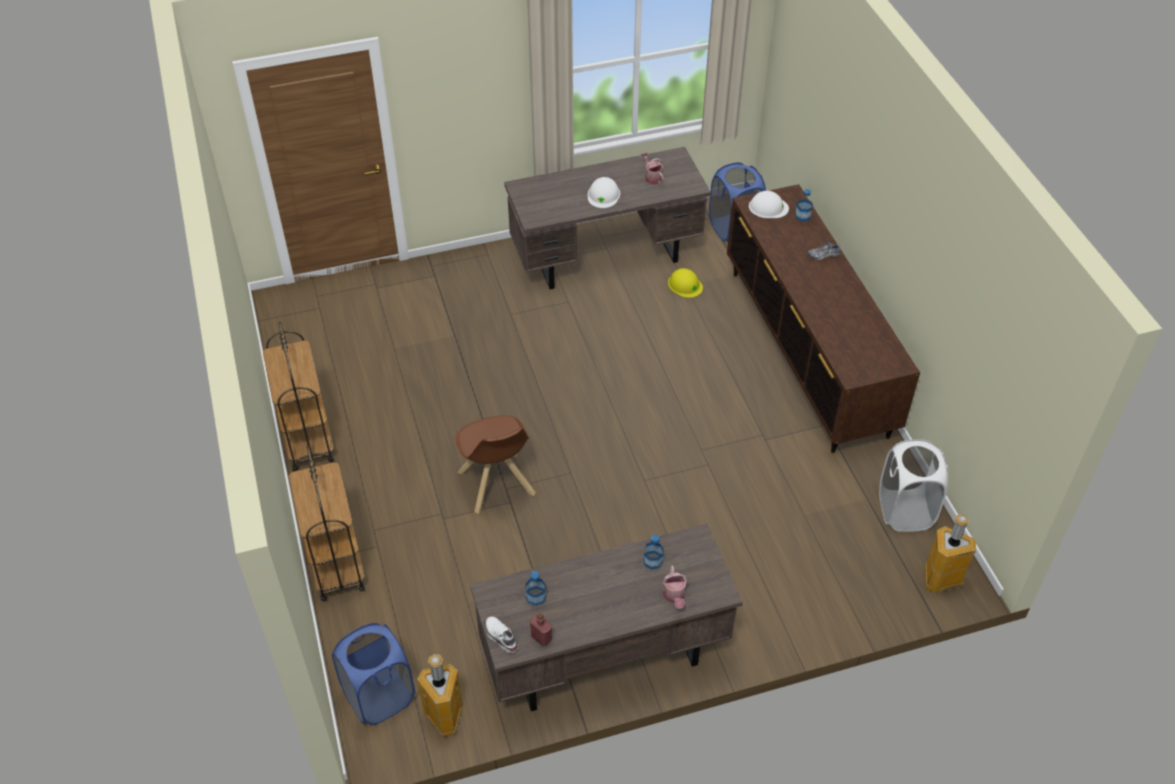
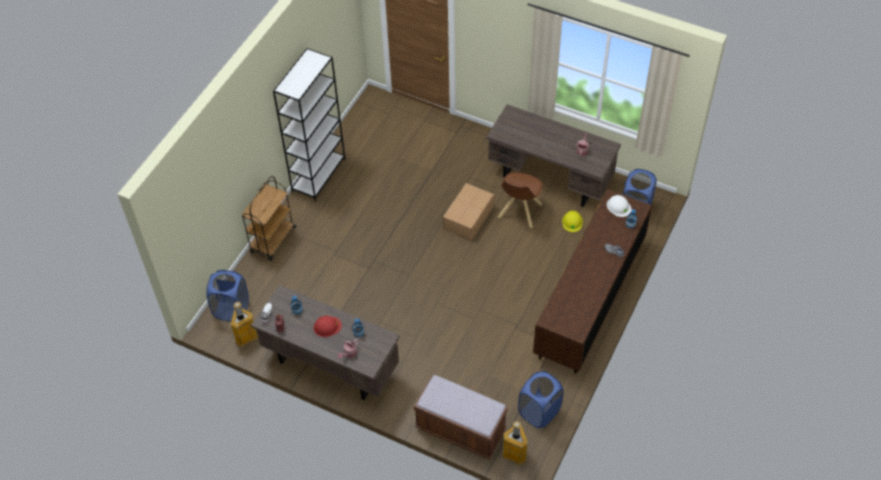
camera: 45 degrees right, 5 degrees up
brown cart [263,322,334,471] -> white bookcase [273,48,346,202]
brown chair [455,415,536,514] -> brown chair moved to [498,173,543,228]
white hard hat [588,177,620,208] -> none
white laundry basket [879,439,948,532] -> blue laundry basket [518,371,563,428]
none -> red hard hat [313,316,342,337]
none -> brown bench [414,375,508,460]
none -> cardboard box [443,183,494,241]

